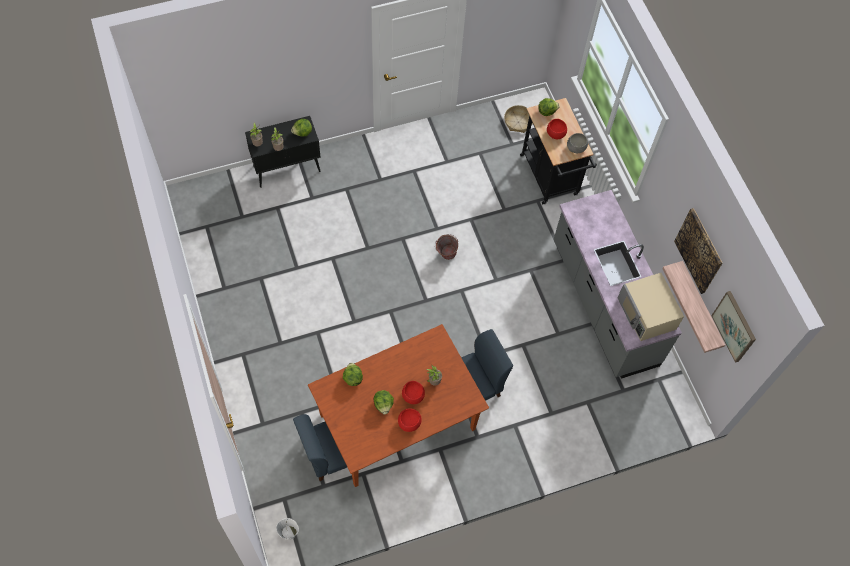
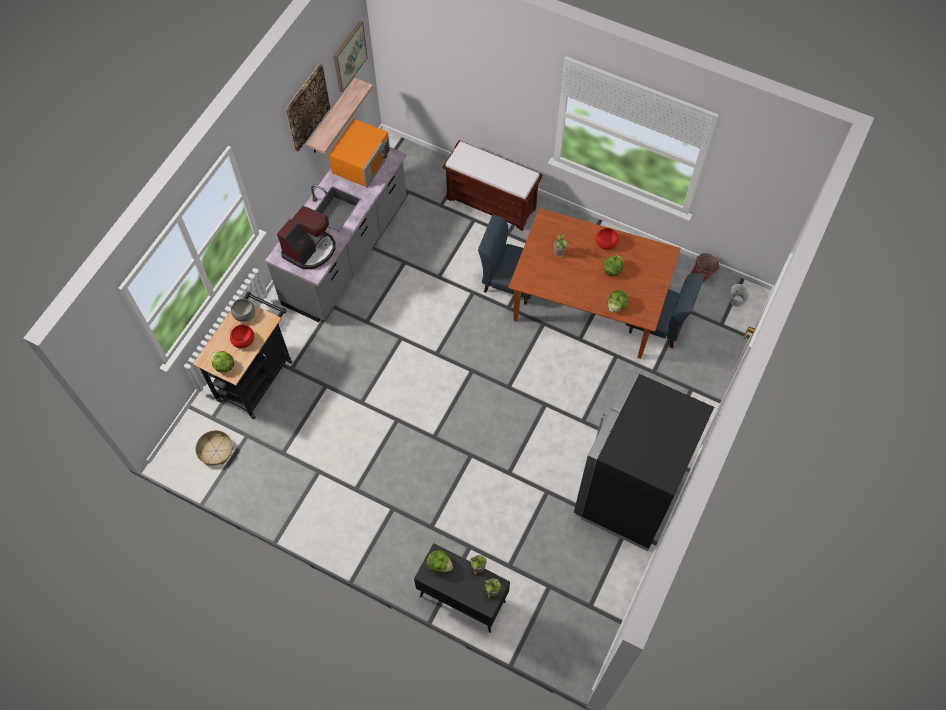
camera: 130 degrees left, 0 degrees up
red bowl [402,381,425,404] -> none
bucket [435,234,458,260] -> bucket moved to [691,253,720,282]
beige microwave [618,273,684,341] -> orange microwave [328,118,390,188]
none -> coffee machine [277,206,336,269]
none -> brown bench [443,140,543,231]
none -> black fridge [574,370,714,551]

